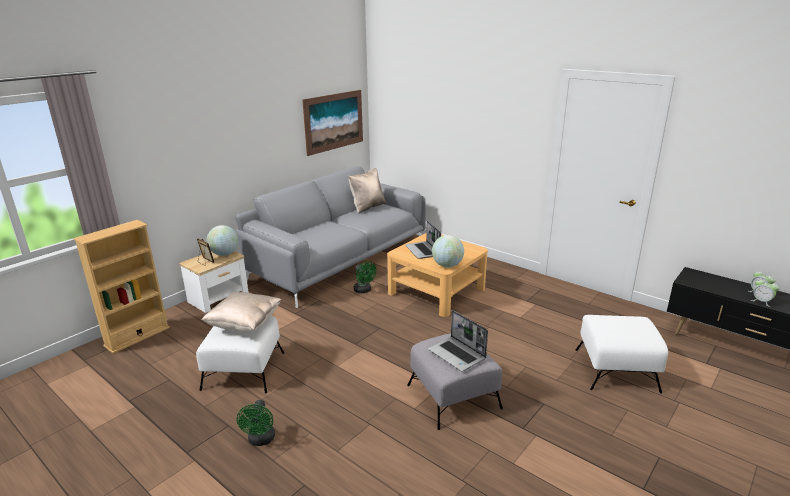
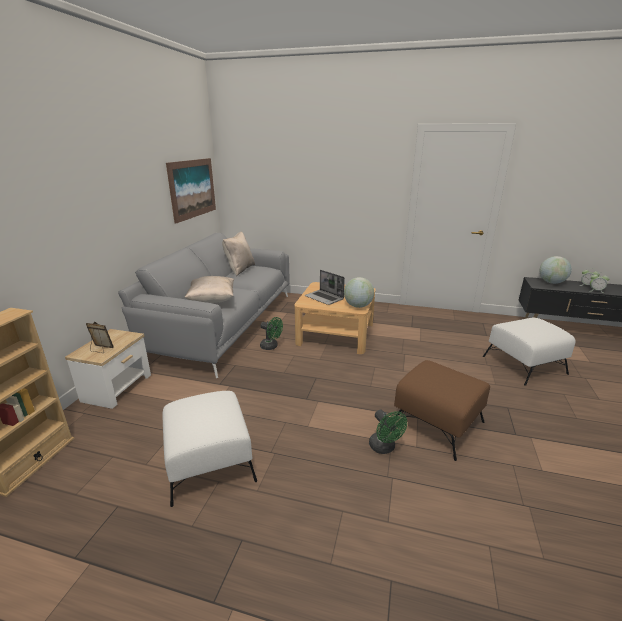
camera: 25 degrees left, 0 degrees up
beige pillow [201,292,282,332] -> beige pillow moved to [185,276,234,303]
globe [207,225,238,256] -> globe moved to [540,256,572,284]
green fan [237,400,275,446] -> green fan moved to [369,410,407,454]
grey ottoman [407,333,503,430] -> brown ottoman [394,360,490,461]
laptop [428,310,488,372] -> none

